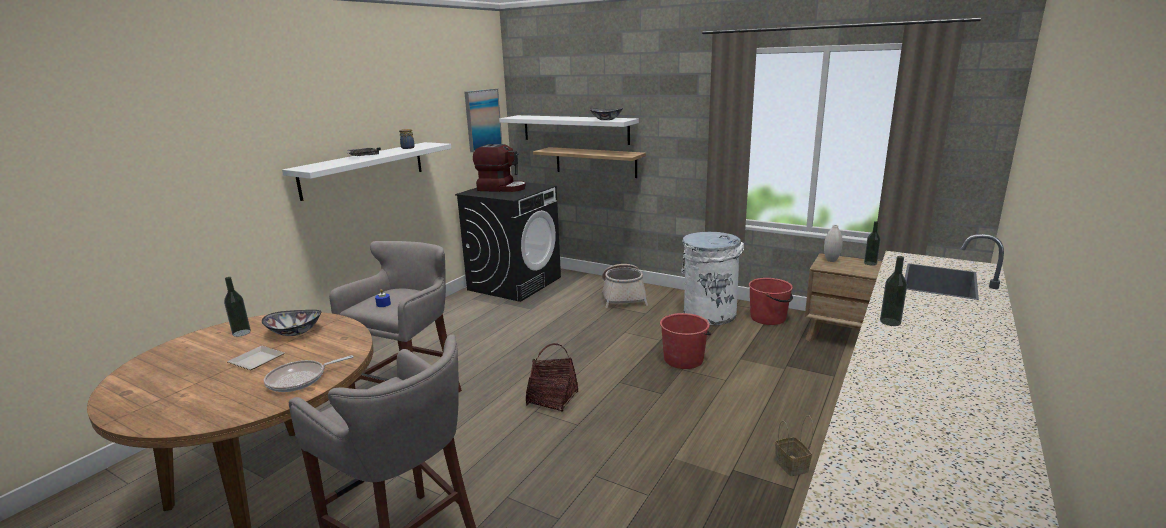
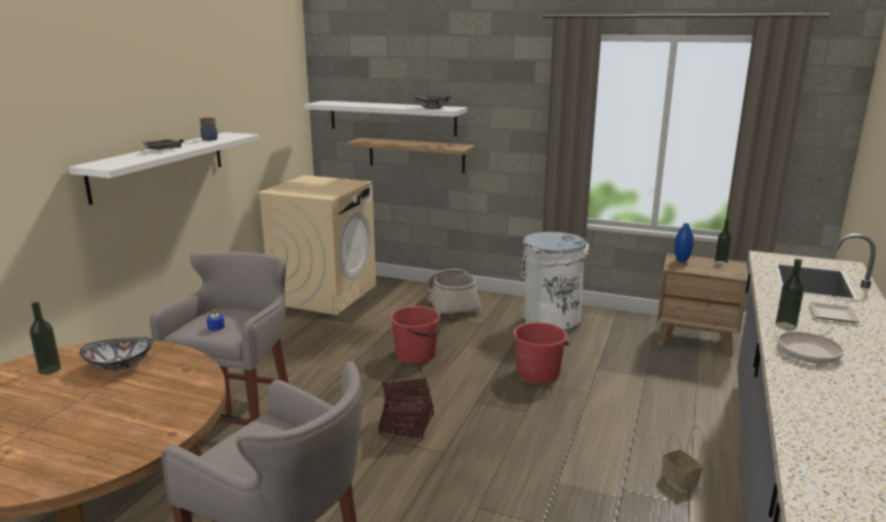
camera: 10 degrees left, 0 degrees up
plate [227,346,285,370] -> plate moved to [809,302,860,323]
frying pan [264,355,354,392] -> frying pan moved to [777,325,844,364]
black washing machine [455,183,561,302] -> beige washing machine [257,175,376,315]
picture [464,89,502,152] -> none
coffee machine [473,144,526,192] -> none
red bucket [749,278,793,325] -> red bucket moved to [390,306,441,363]
white vase [824,225,843,262] -> blue vase [674,223,694,262]

